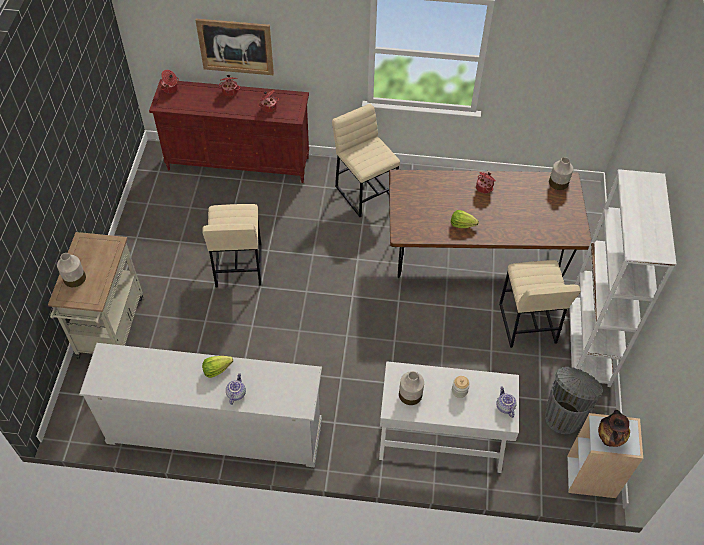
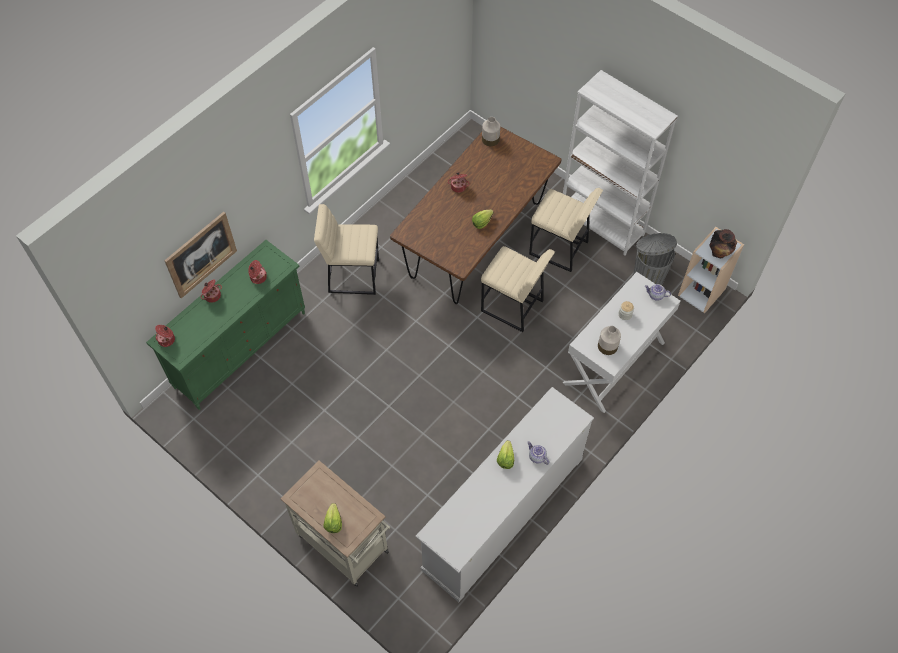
camera: 55 degrees left, 5 degrees up
beige vase [57,253,86,287] -> lettuce [324,503,342,533]
red dresser [149,79,309,183] -> green dresser [146,240,305,410]
beige chair [202,204,262,287] -> beige chair moved to [481,246,555,332]

